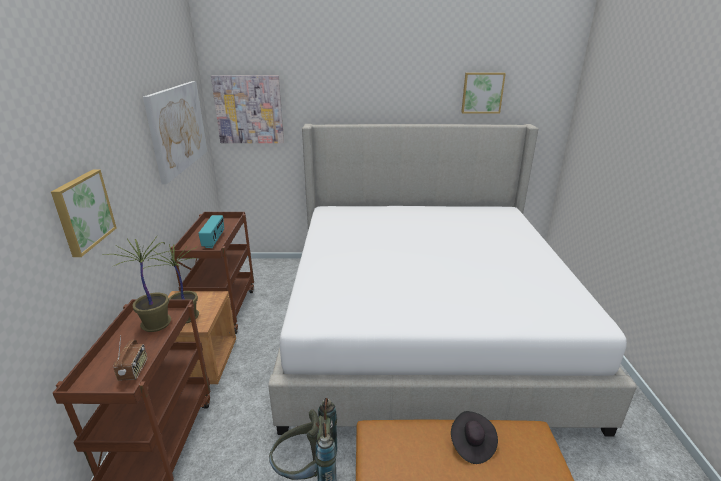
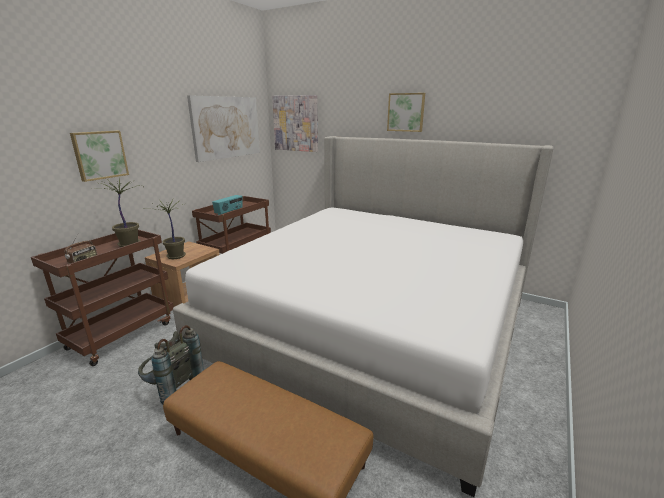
camera: 30 degrees right, 5 degrees down
black hat [451,411,498,464] -> none
picture [461,73,506,113] -> picture moved to [387,93,425,132]

